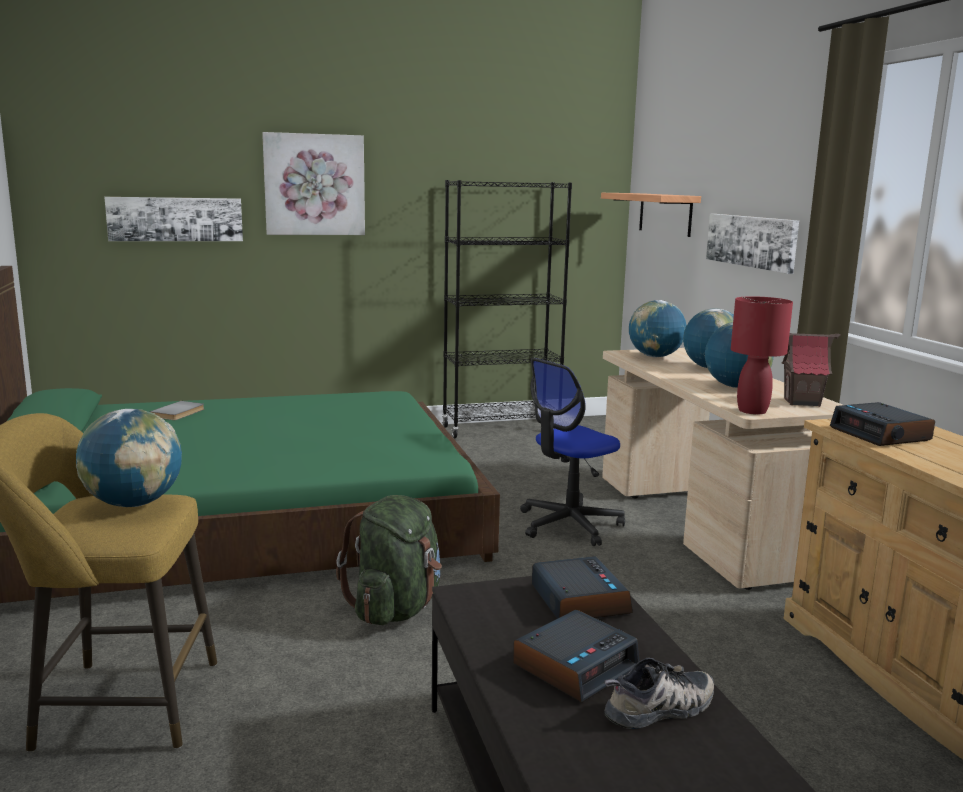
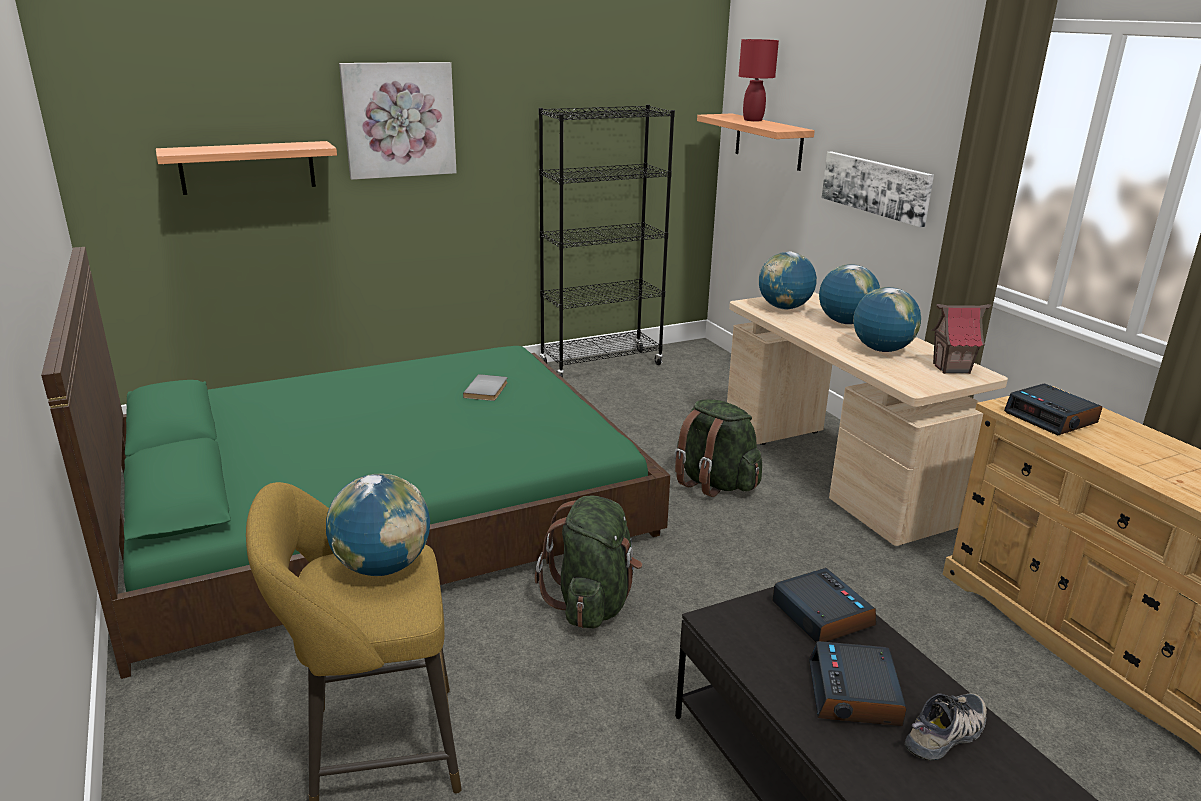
camera: 10 degrees left, 10 degrees up
picture [104,197,243,241] -> shelf [156,141,337,195]
grey book [150,401,205,420] -> grey book moved to [463,374,508,401]
alarm clock [513,610,640,702] -> alarm clock turned 150 degrees clockwise [809,641,906,726]
office chair [520,358,625,546] -> green backpack [674,399,762,497]
red table lamp [731,296,793,415] -> red table lamp moved to [739,39,779,122]

